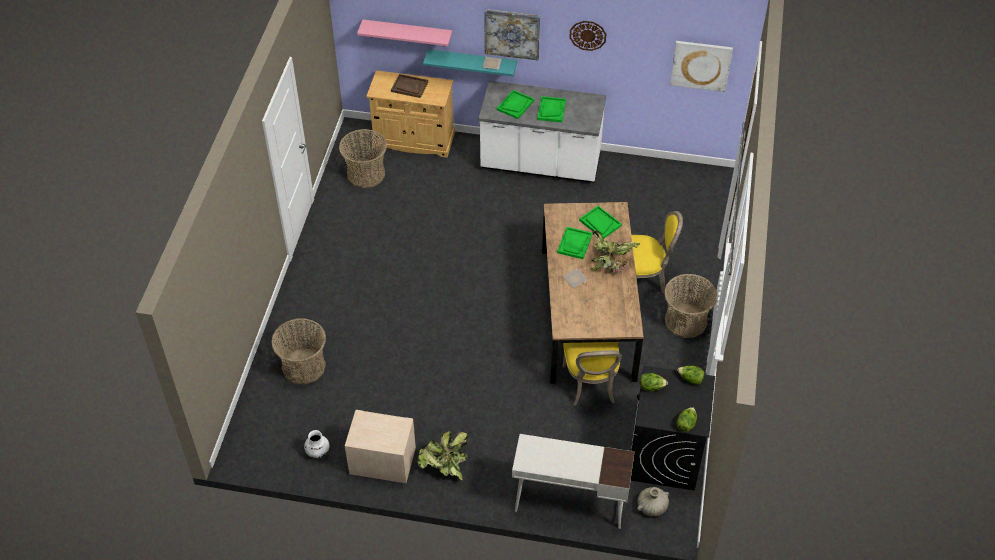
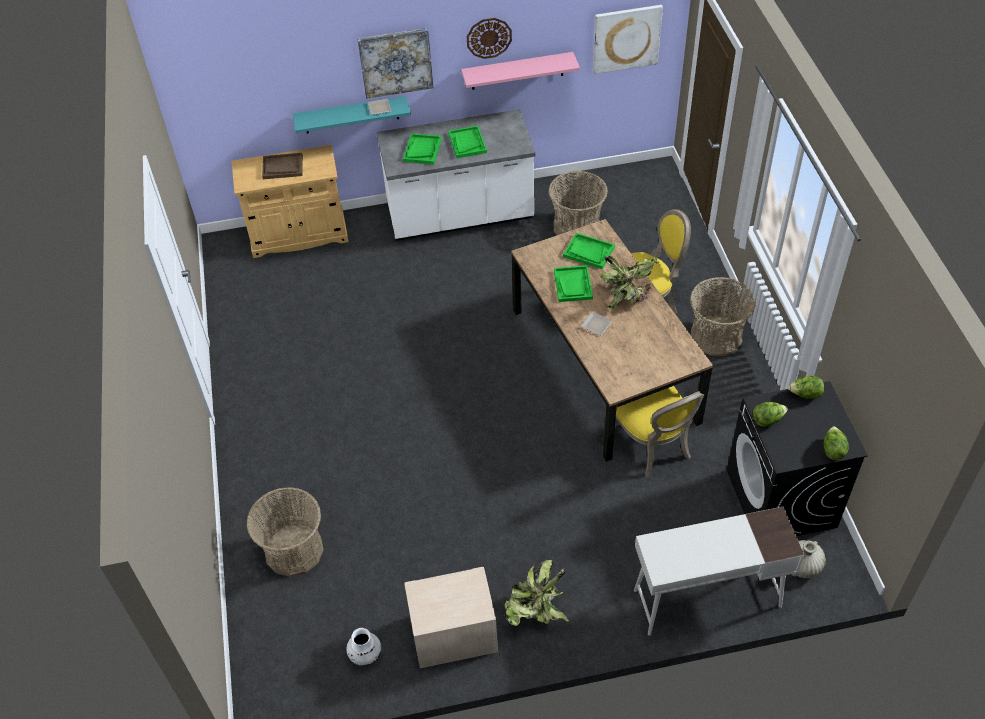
camera: 20 degrees left, 0 degrees up
basket [339,129,387,188] -> basket moved to [548,171,608,235]
pink shelf [357,19,452,46] -> pink shelf moved to [461,52,580,90]

